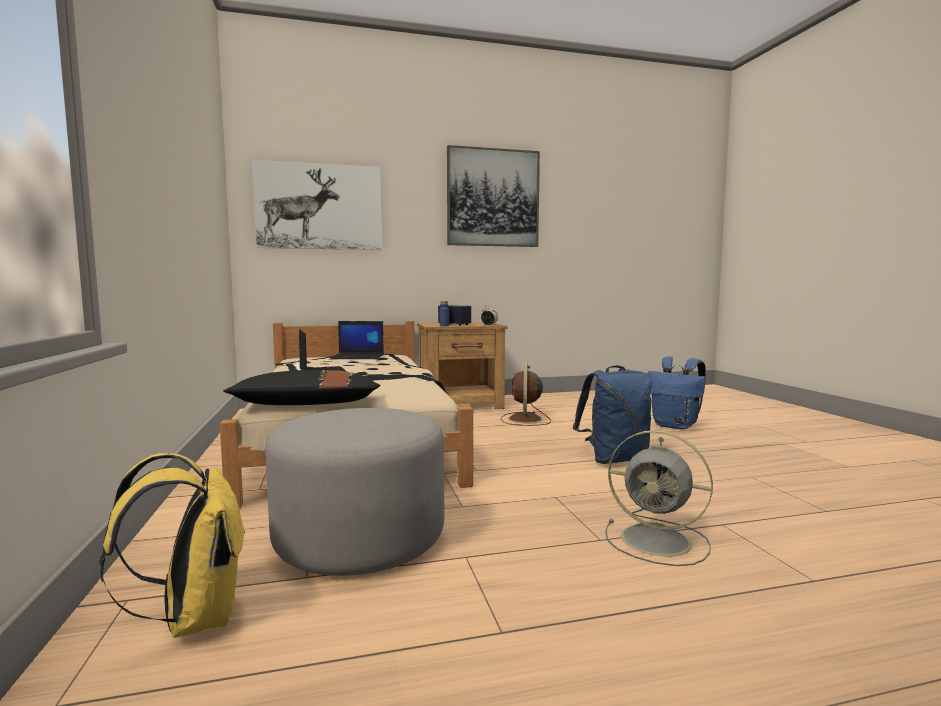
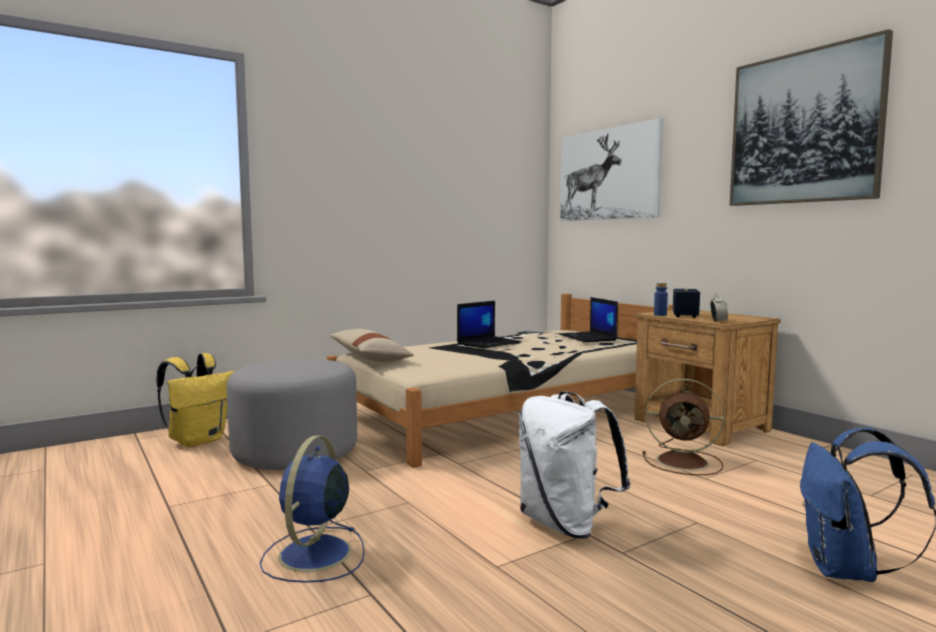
camera: 70 degrees right, 0 degrees up
black pillow [223,370,381,405] -> beige pillow [329,329,414,362]
brown fan [501,362,551,426] -> brown fan turned 150 degrees counterclockwise [642,379,725,475]
blue backpack [573,366,652,464] -> white backpack [519,391,630,539]
grey fan [605,430,713,566] -> blue fan [260,435,365,583]

